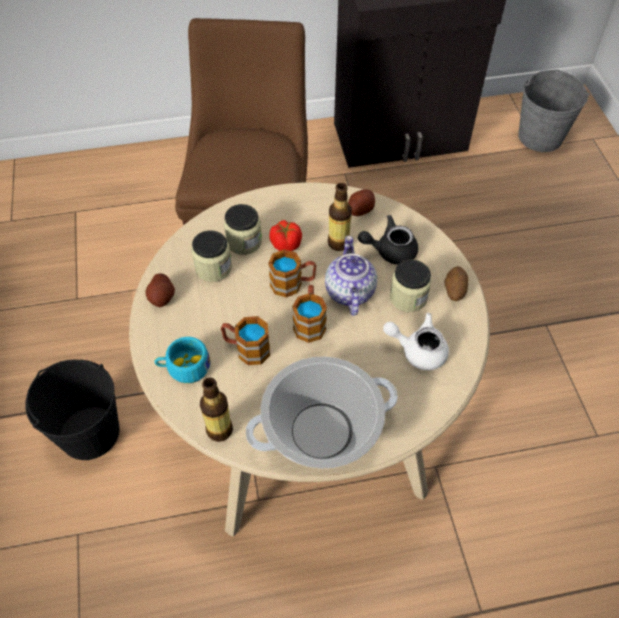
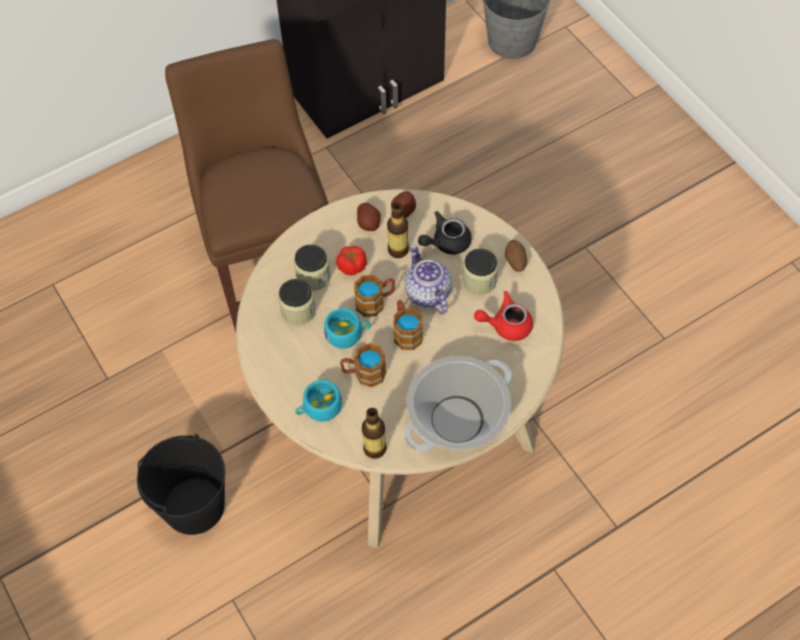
camera: 20 degrees left, 5 degrees up
potato [145,273,175,307] -> potato moved to [357,203,381,231]
white teapot [383,313,449,370] -> red teapot [474,291,533,341]
none -> turquoise cup [324,308,371,349]

